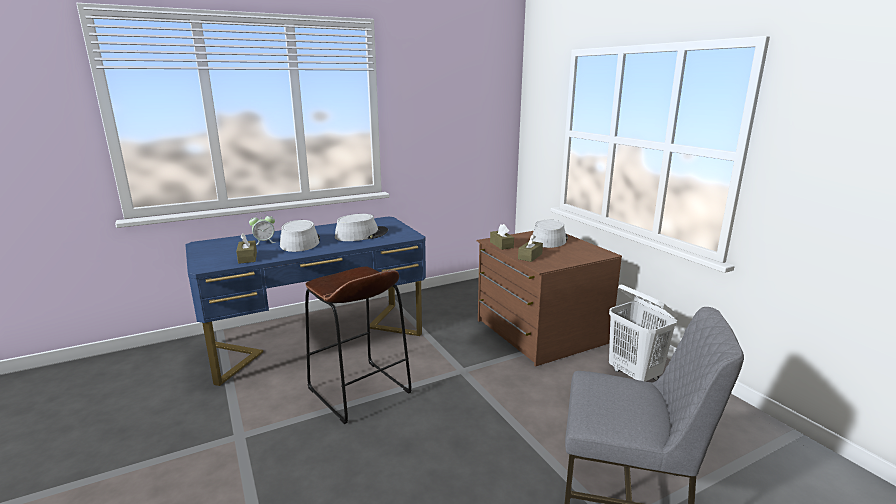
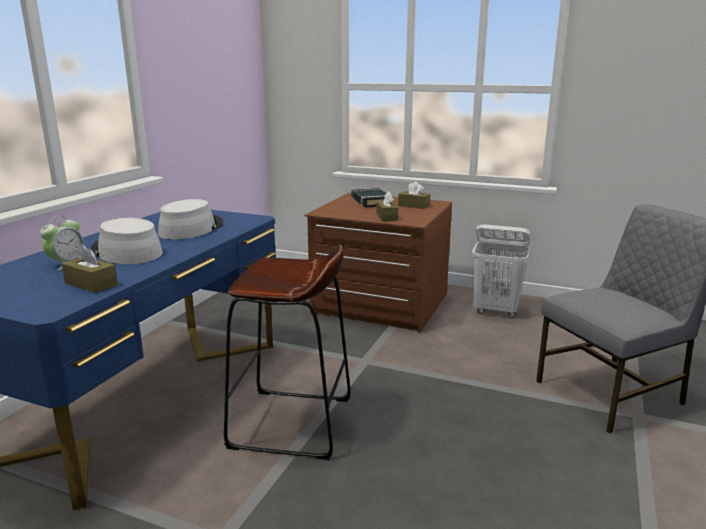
camera: 40 degrees left, 0 degrees up
brown tissue box [490,224,514,250] -> brown tissue box moved to [398,182,430,209]
grey hat [533,220,568,248] -> black book [352,188,386,207]

